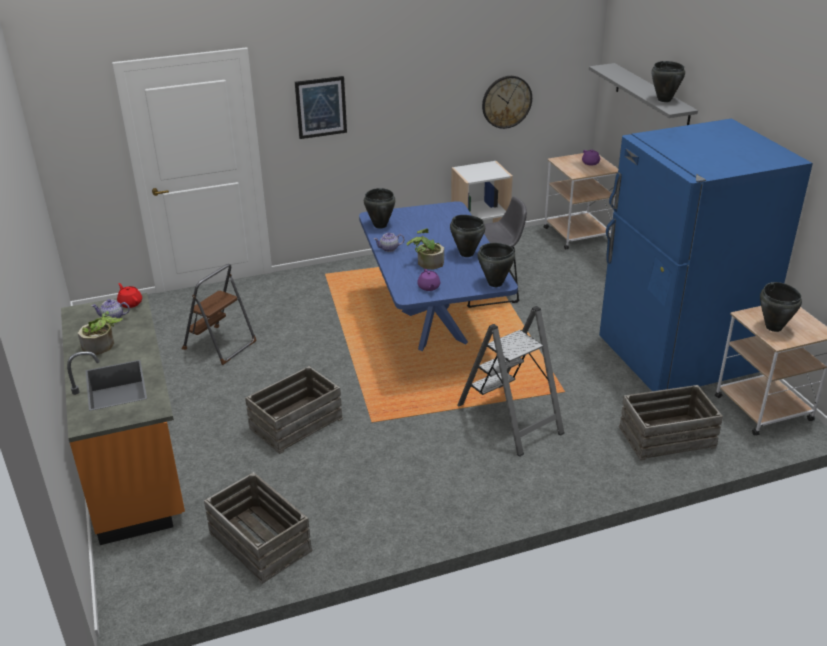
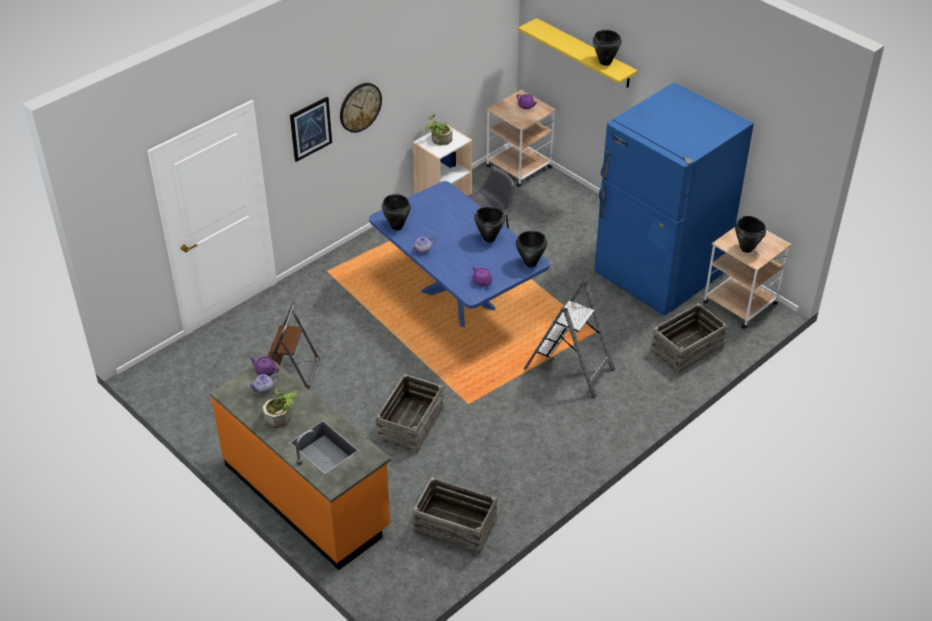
camera: 25 degrees left, 10 degrees up
red teapot [117,283,142,308] -> purple teapot [249,356,279,376]
potted plant [406,228,444,269] -> potted plant moved to [425,114,452,146]
wall clock [482,76,532,129] -> wall clock moved to [340,83,382,133]
grey shelf [589,63,698,125] -> yellow shelf [518,18,638,88]

